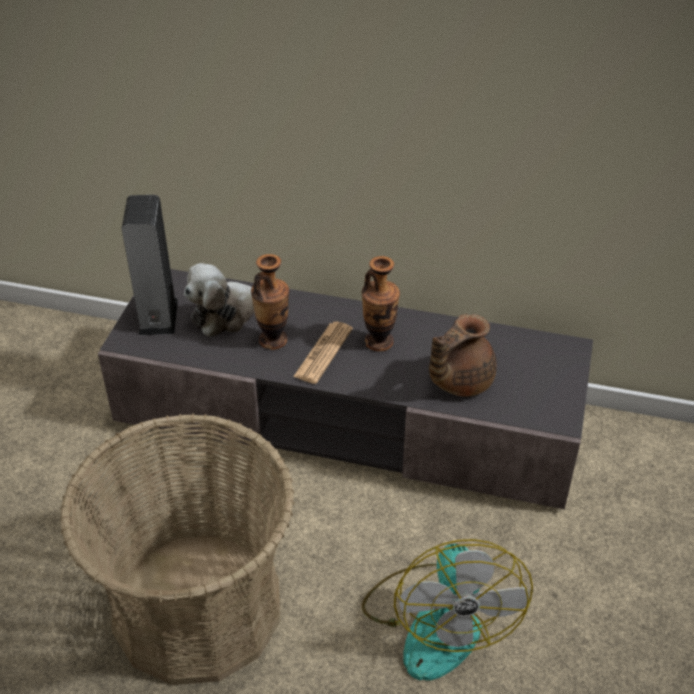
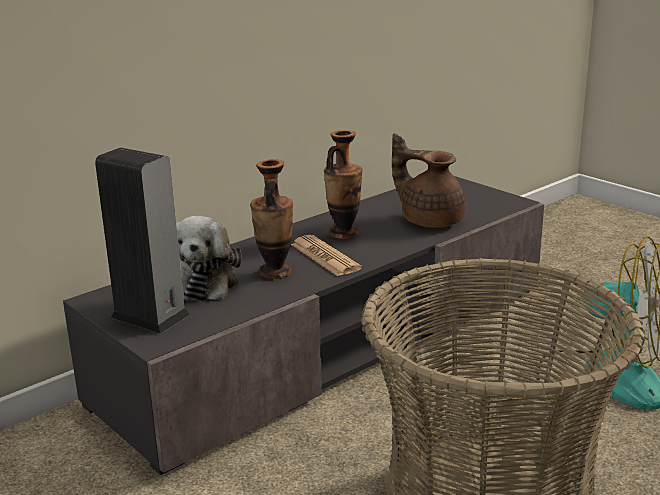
camera: 55 degrees left, 20 degrees down
brown teapot [429,314,496,397] -> brown teapot turned 135 degrees clockwise [392,133,466,228]

